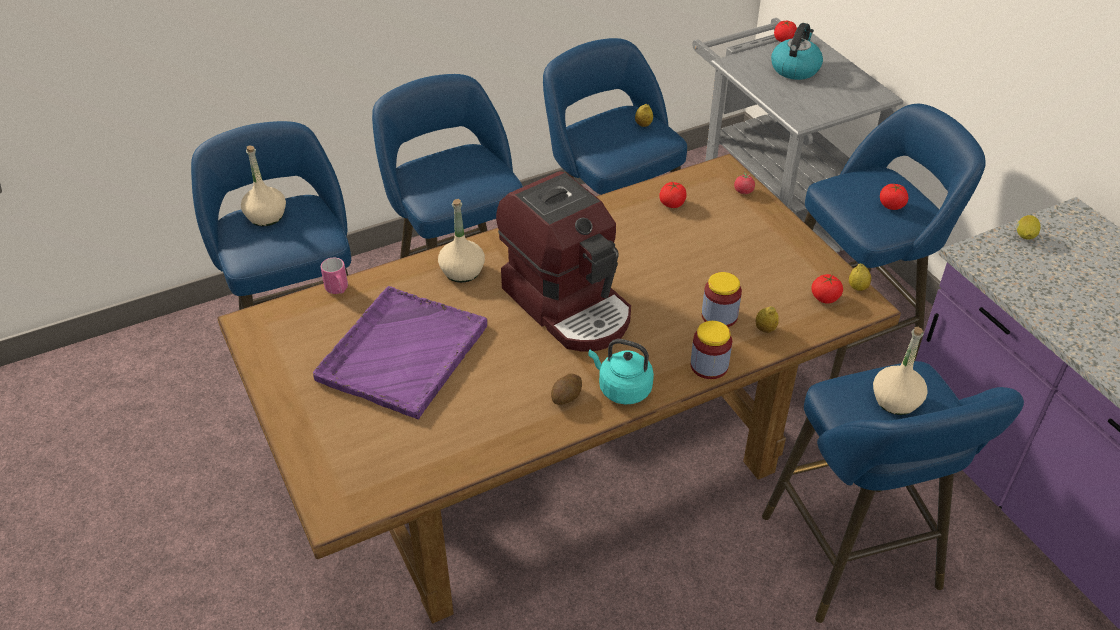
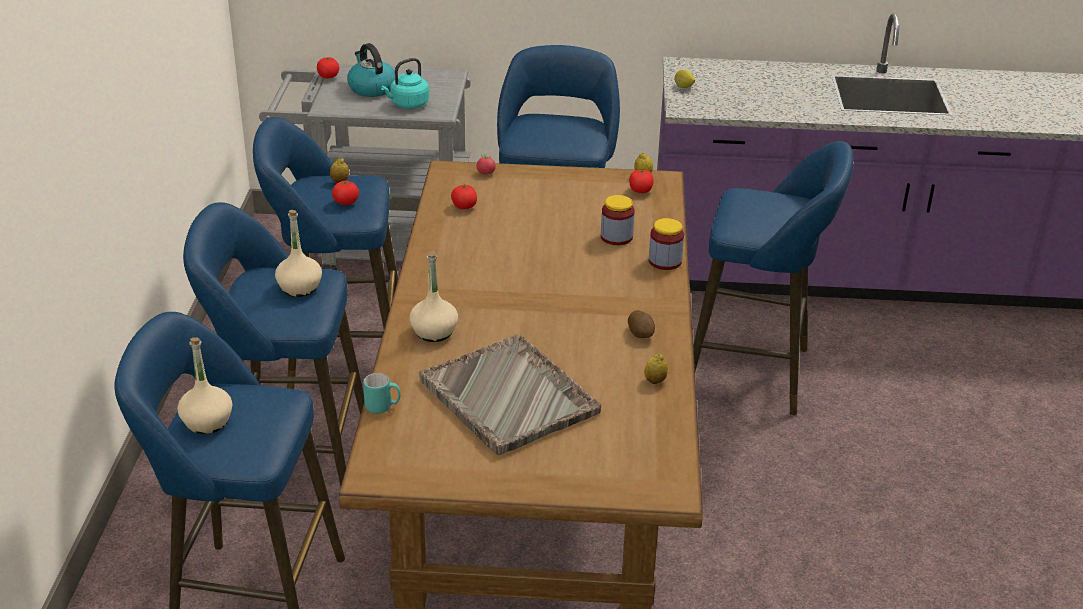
camera: 60 degrees left, 10 degrees down
purple tray [313,286,487,419] -> grey tray [419,334,601,455]
pink mug [321,258,348,294] -> turquoise mug [363,373,401,414]
coffee machine [496,171,631,351] -> none
turquoise kettle [588,339,654,404] -> turquoise kettle moved to [381,58,429,109]
lemon [756,306,779,333] -> lemon moved to [644,354,668,384]
beige bottle [873,327,928,415] -> beige bottle moved to [275,210,322,297]
tomato [880,184,908,210] -> tomato moved to [332,181,359,205]

